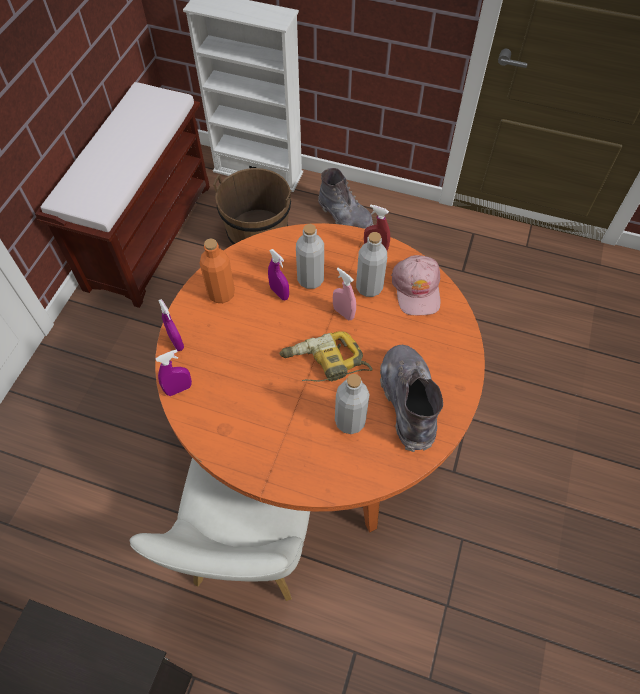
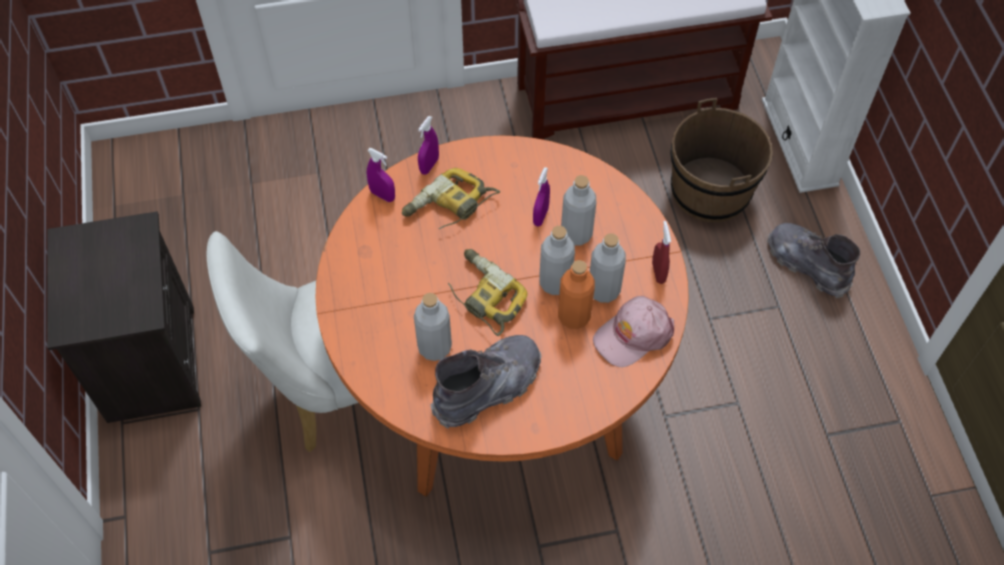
camera: 60 degrees right, 0 degrees up
orange bottle [200,239,235,303] -> orange bottle moved to [558,260,595,329]
grey boot [318,168,373,229] -> grey boot turned 120 degrees clockwise [767,223,860,299]
pink spray bottle [333,268,356,320] -> grey bottle [539,226,575,295]
none -> power drill [402,168,500,229]

